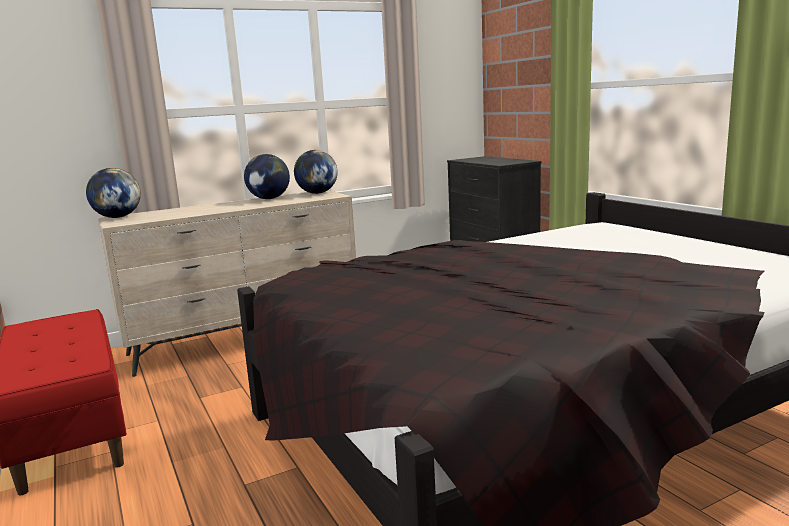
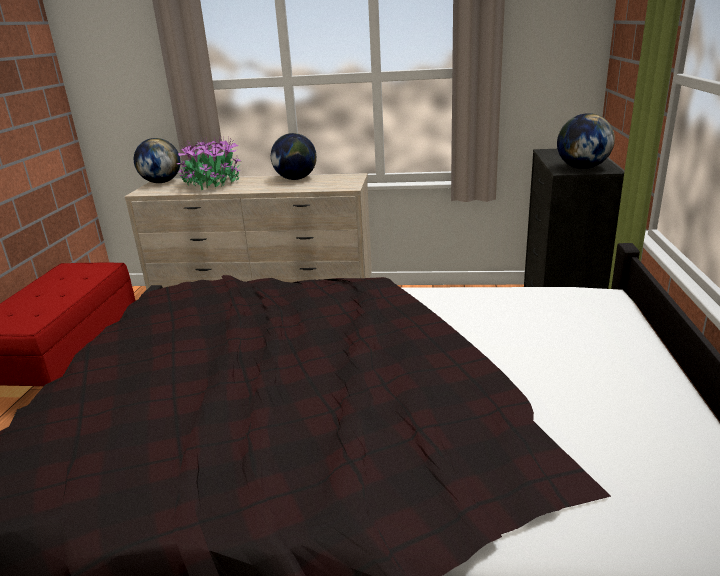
camera: 35 degrees right, 10 degrees up
globe [294,150,338,194] -> globe moved to [557,113,615,169]
none -> potted plant [177,134,241,190]

